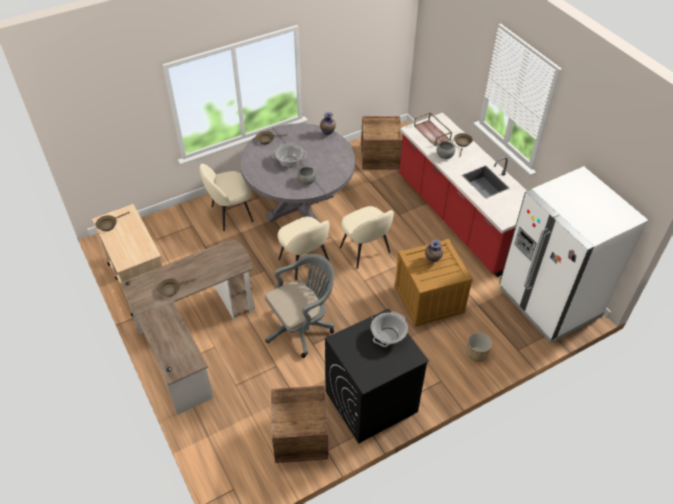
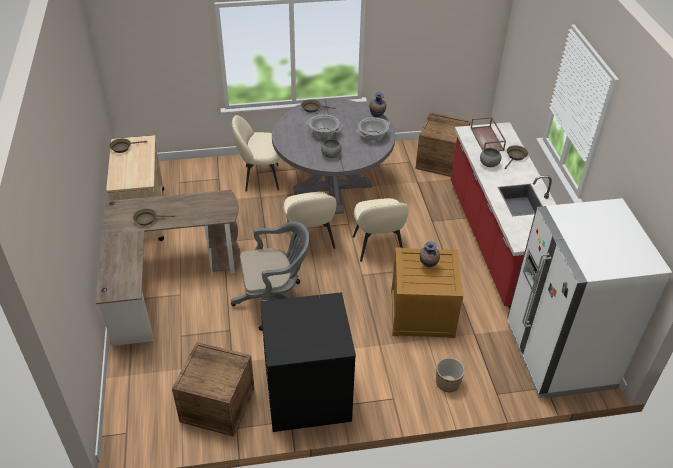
camera: 20 degrees right, 5 degrees down
cooking pot [371,311,408,347] -> cooking pot moved to [357,117,390,141]

